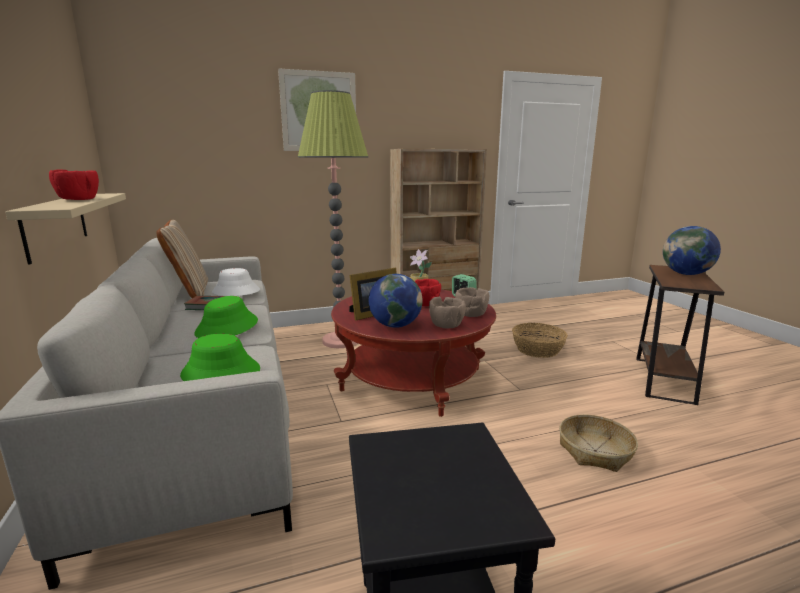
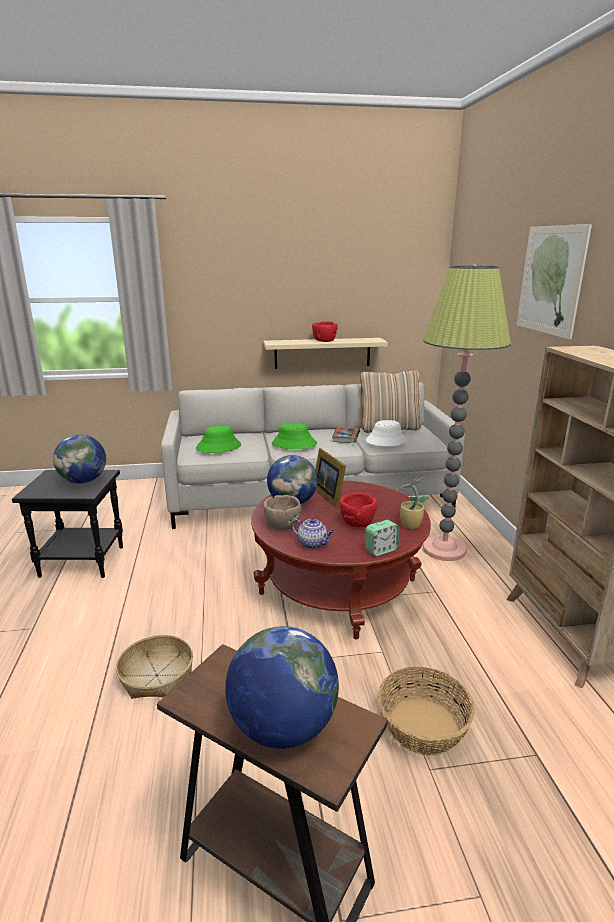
camera: 100 degrees right, 5 degrees up
brown bowl [455,287,489,317] -> teapot [292,518,334,549]
none -> globe [53,435,106,483]

